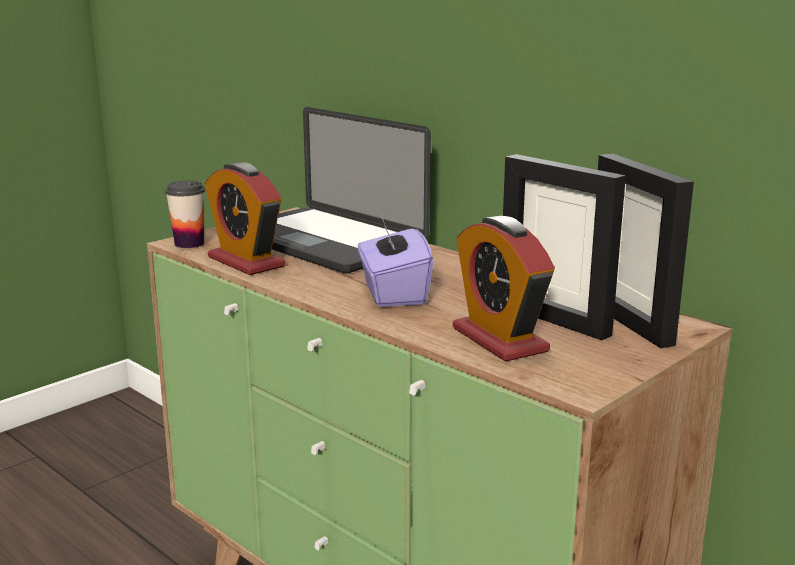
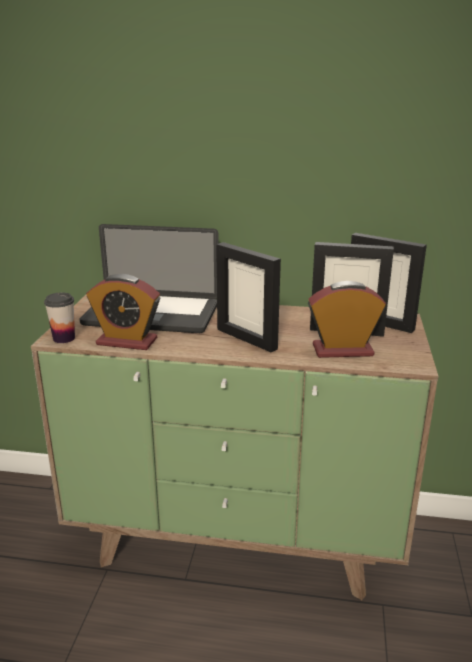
camera: 35 degrees left, 5 degrees up
purple tissue box [358,215,433,307] -> picture frame [216,242,281,352]
alarm clock [453,216,555,362] -> alarm clock turned 150 degrees clockwise [308,281,386,358]

